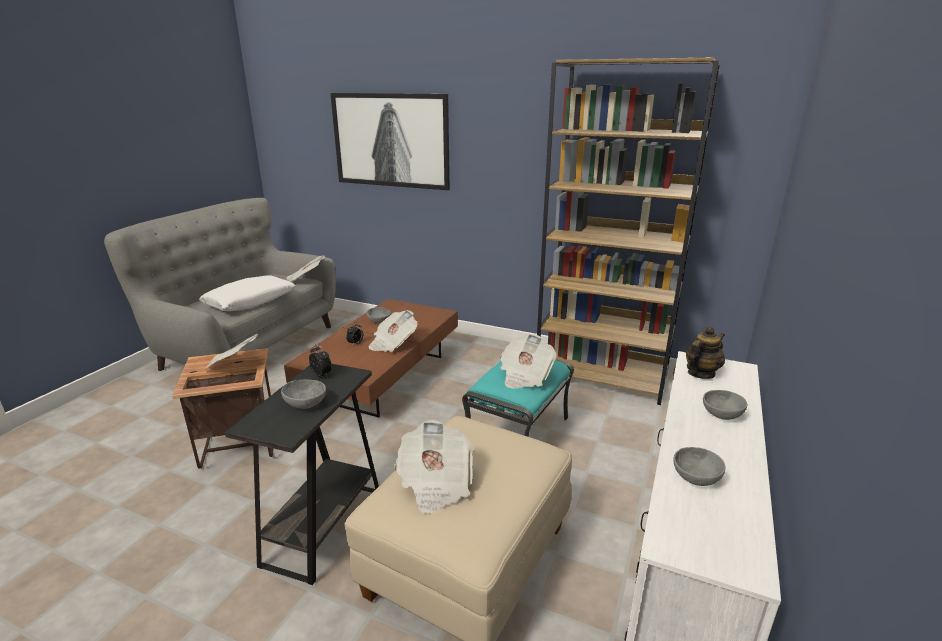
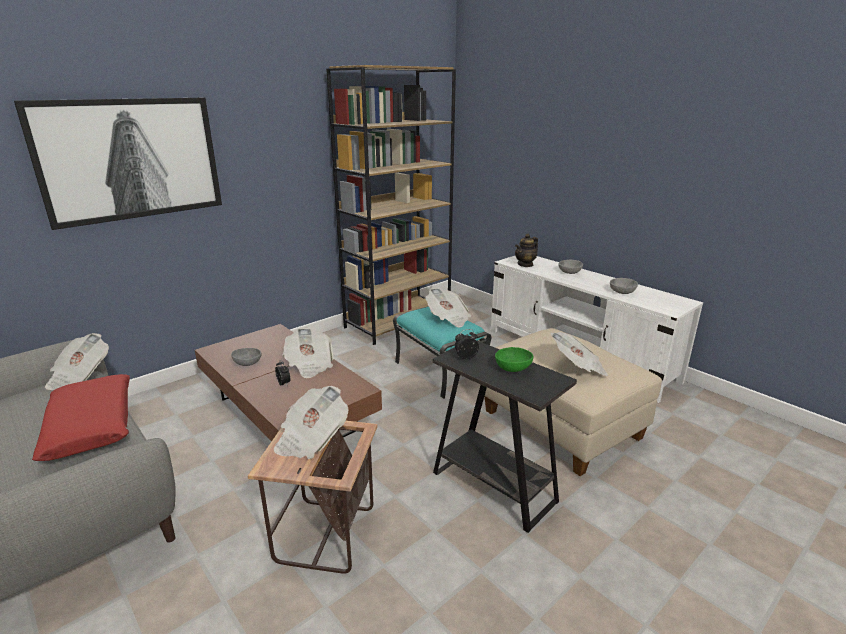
camera: 65 degrees left, 0 degrees up
white pillow [199,276,296,311] -> red pillow [32,374,130,461]
grey bowl [281,380,326,409] -> green bowl [495,347,533,372]
teapot [686,327,725,379] -> teapot turned 120 degrees counterclockwise [515,233,538,267]

